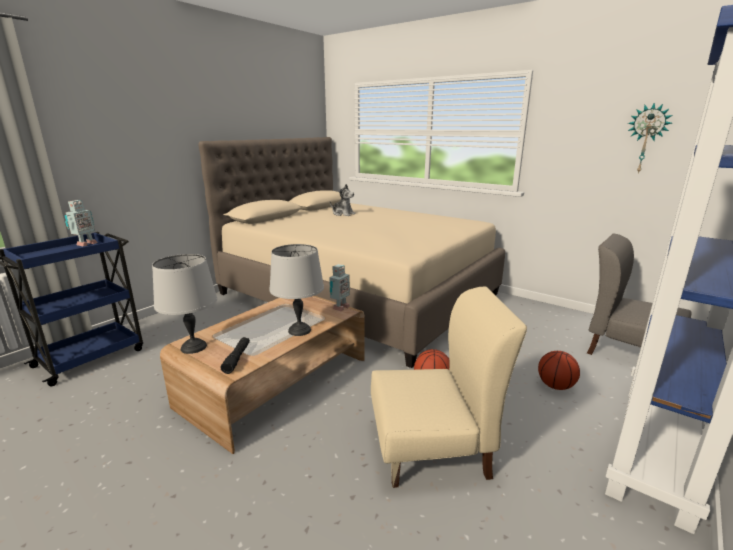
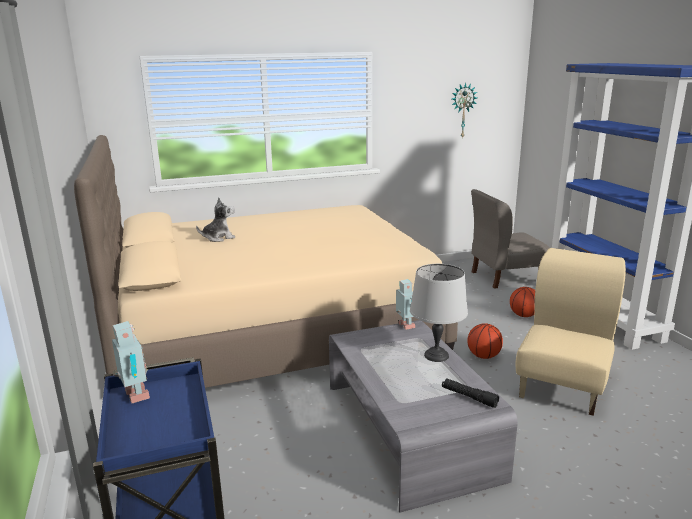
camera: 55 degrees left, 0 degrees up
grey table lamp [152,254,217,354] -> none
brown coffee table [160,296,365,454] -> grey coffee table [329,320,518,513]

